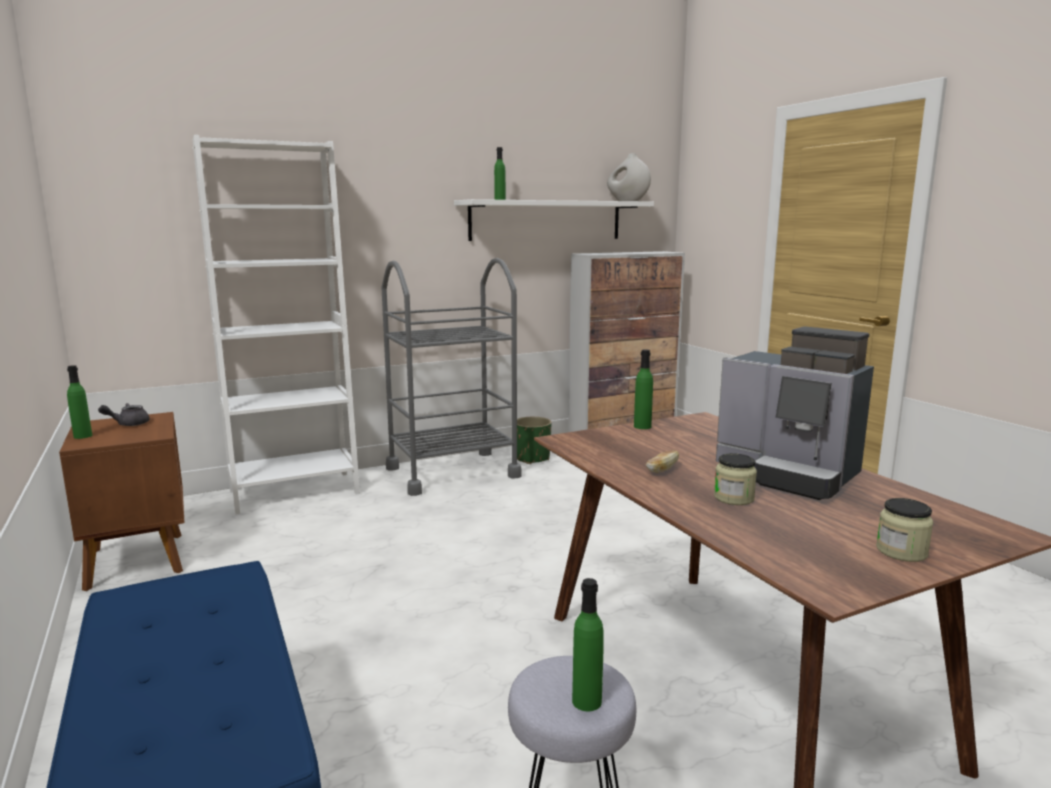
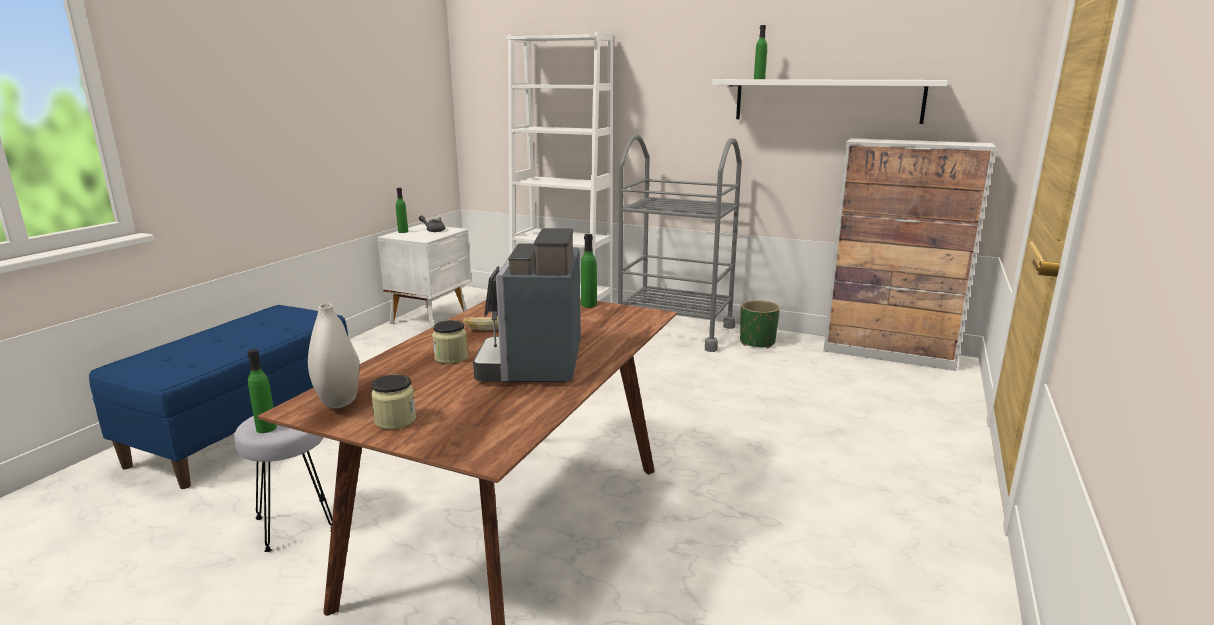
camera: 50 degrees right, 5 degrees up
brown nightstand [59,412,184,591] -> white nightstand [377,224,472,328]
white vase [607,153,651,201] -> white vase moved to [308,303,359,408]

